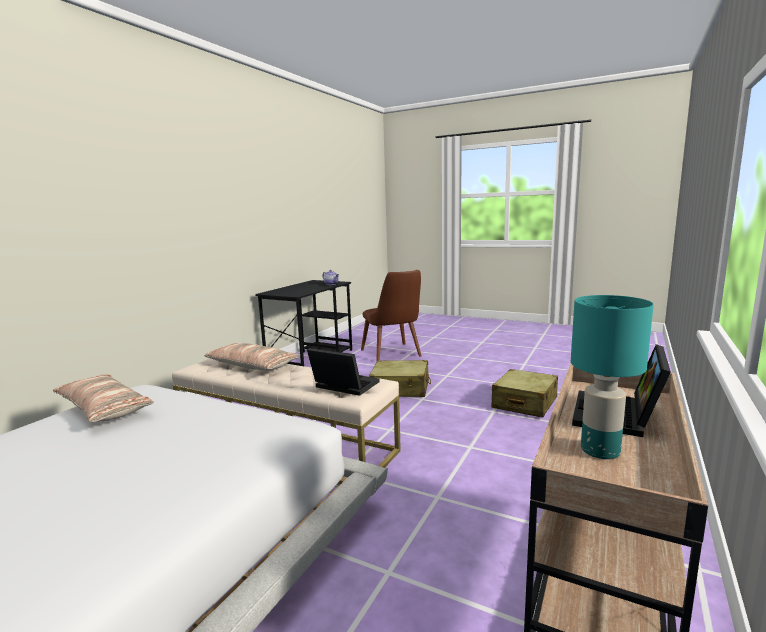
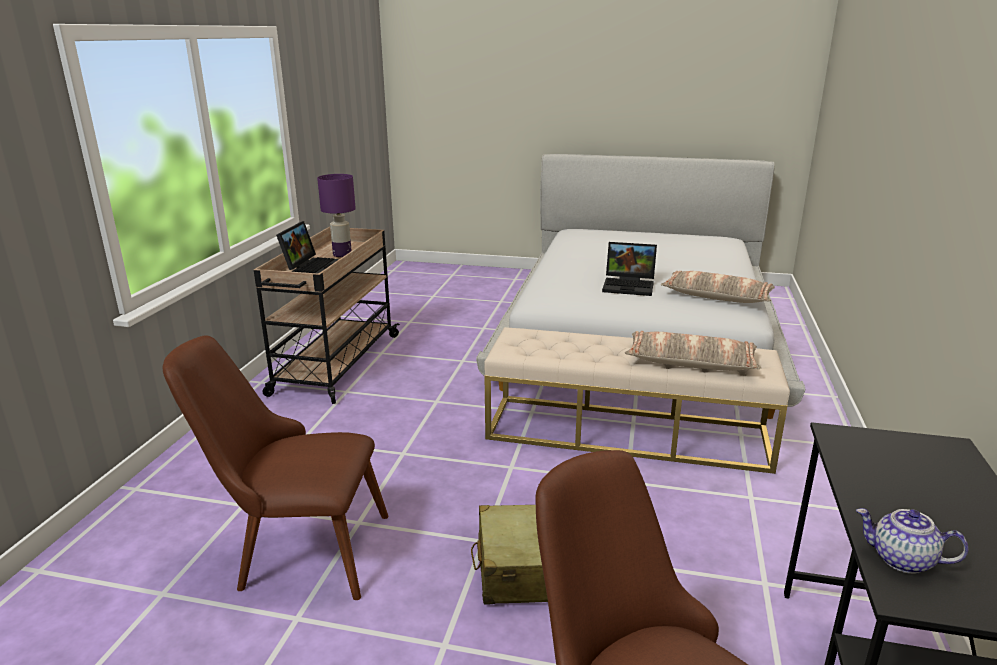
camera: 165 degrees right, 10 degrees up
laptop [307,348,380,396] -> laptop moved to [602,242,657,296]
beige suitcase [491,369,558,417] -> brown chair [163,335,388,600]
turquoise table lamp [571,295,654,459] -> purple table lamp [317,174,356,257]

